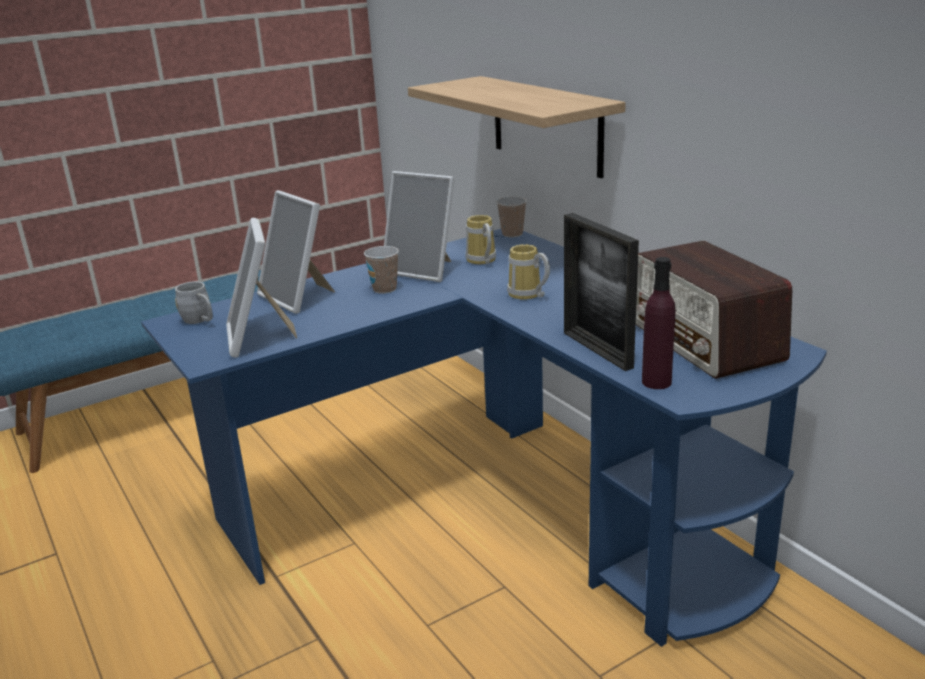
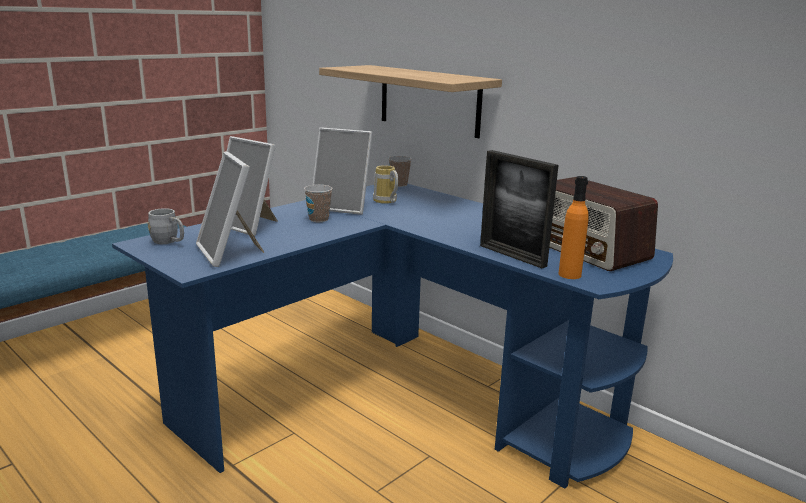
camera: 15 degrees left, 5 degrees down
mug [507,244,550,300] -> none
purple bottle [642,257,675,389] -> orange bottle [559,176,589,279]

